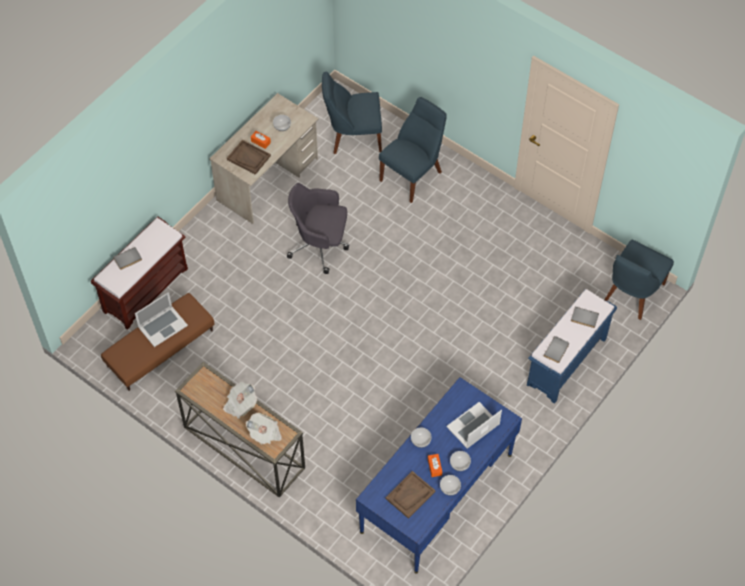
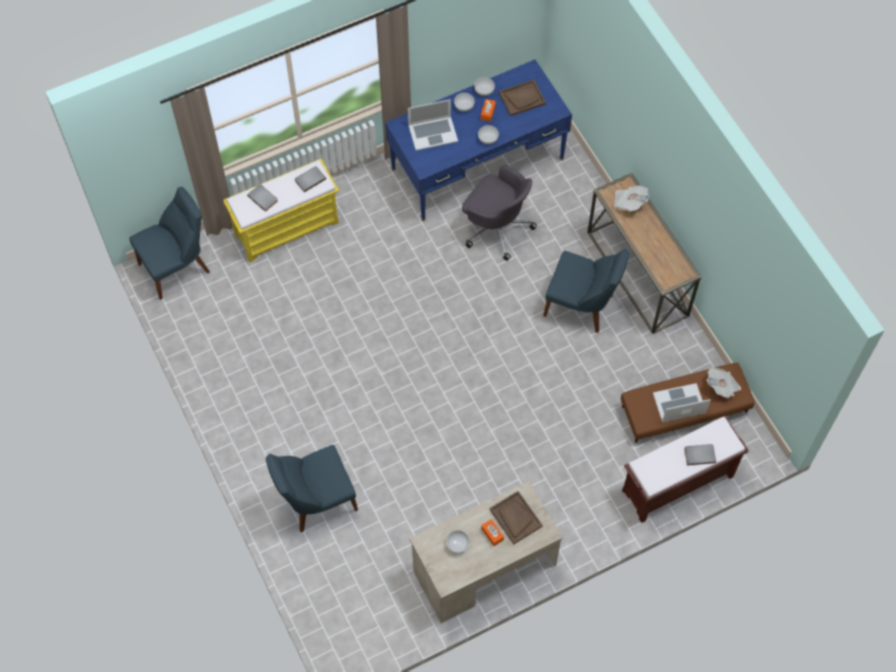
camera: 155 degrees left, 5 degrees up
newspaper [223,382,257,419] -> newspaper moved to [707,367,741,398]
grey office chair [287,183,349,274] -> grey office chair moved to [462,164,537,261]
blue chair [322,71,382,154] -> blue chair moved to [543,249,629,333]
blue bench [527,289,617,404] -> yellow bench [224,158,339,263]

